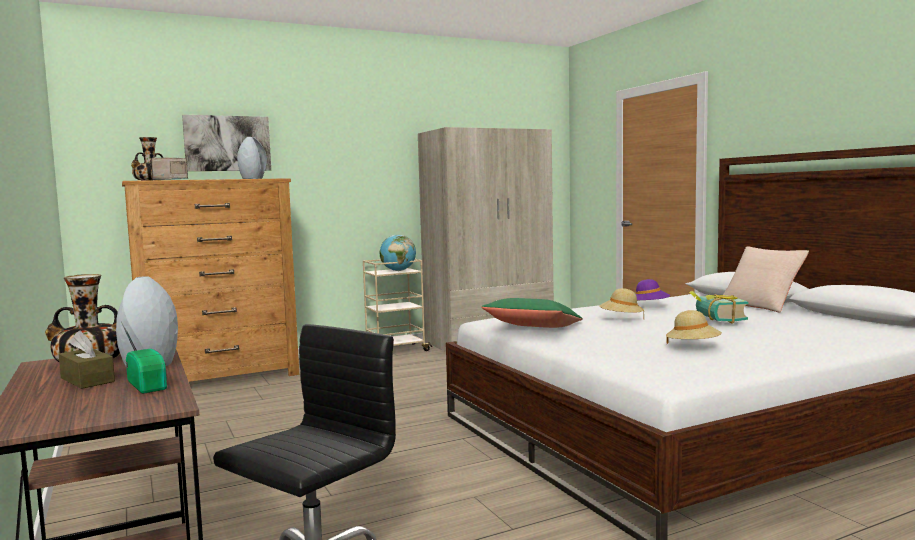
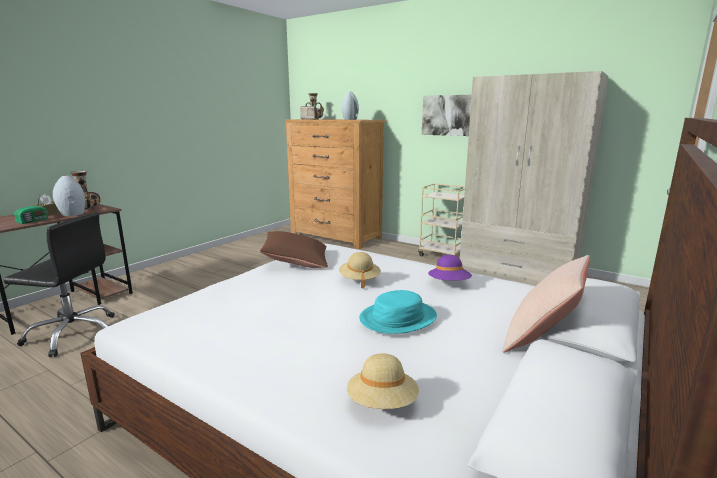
camera: 60 degrees right, 10 degrees up
picture [182,115,271,171] -> picture moved to [422,95,472,136]
globe [380,235,416,271] -> none
green pillow [481,298,583,328] -> brown pillow [260,231,328,268]
beige hat [666,310,722,344] -> beige hat moved to [347,353,419,409]
book [689,291,748,324] -> turquoise hat [359,290,437,334]

